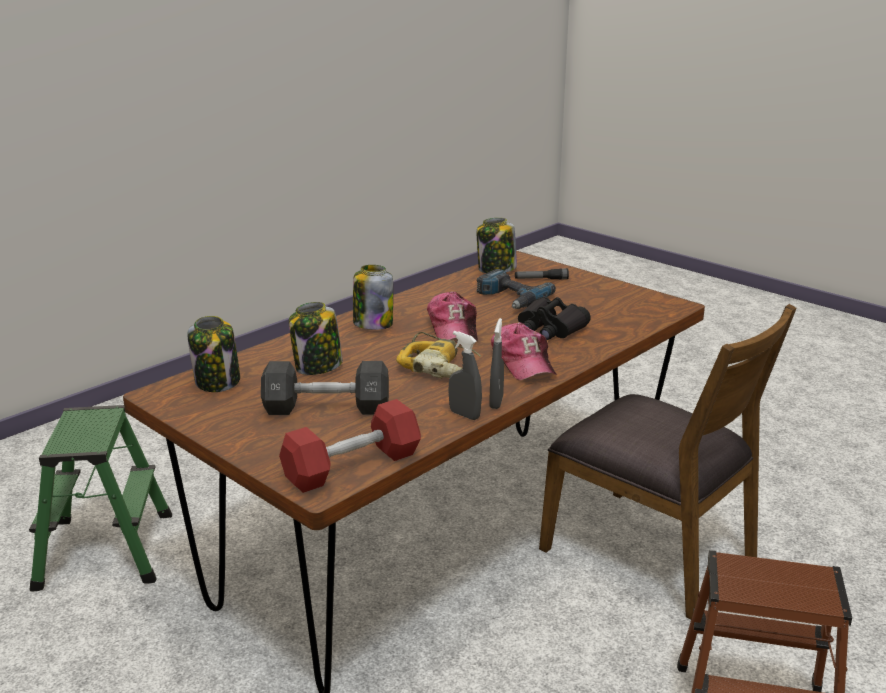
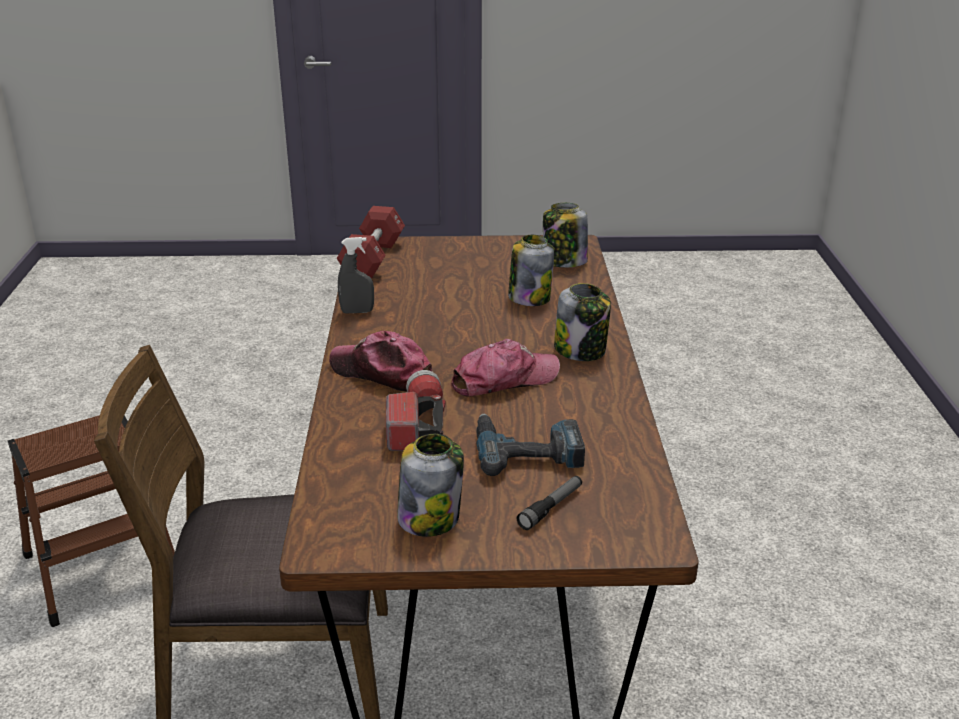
camera: 135 degrees right, 5 degrees up
green step ladder [29,405,172,591] -> none
black dumbbell [261,361,389,415] -> none
power drill [396,332,481,378] -> none
cap [427,292,478,341] -> cap turned 120 degrees clockwise [451,339,560,397]
jar [477,218,517,273] -> jar moved to [397,434,464,537]
grey spray bottle [489,318,504,409] -> none
black binoculars [518,297,591,340] -> flashlight [386,370,445,451]

